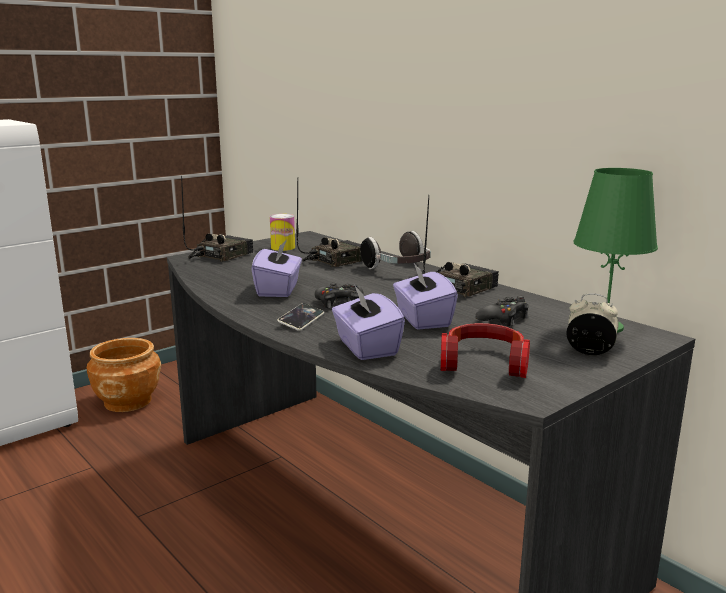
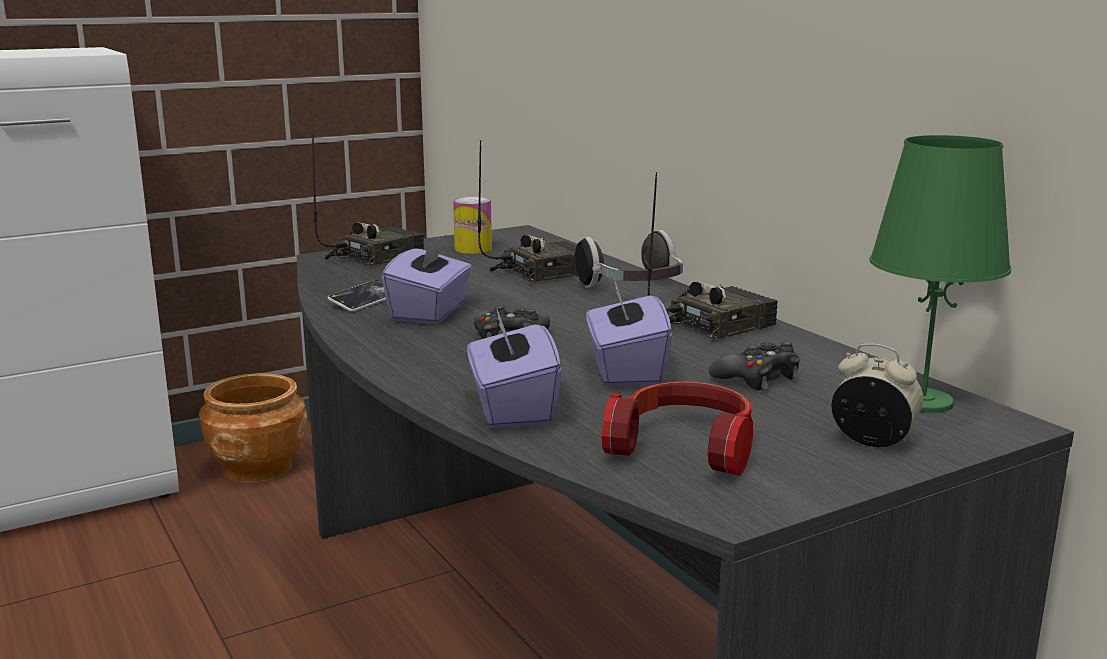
camera: 10 degrees right, 0 degrees up
phone [277,303,324,331] -> phone moved to [327,280,386,312]

